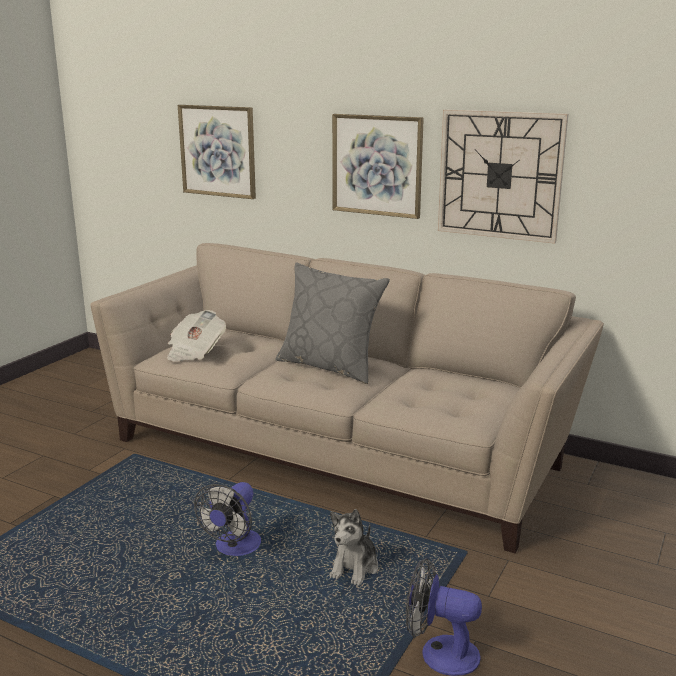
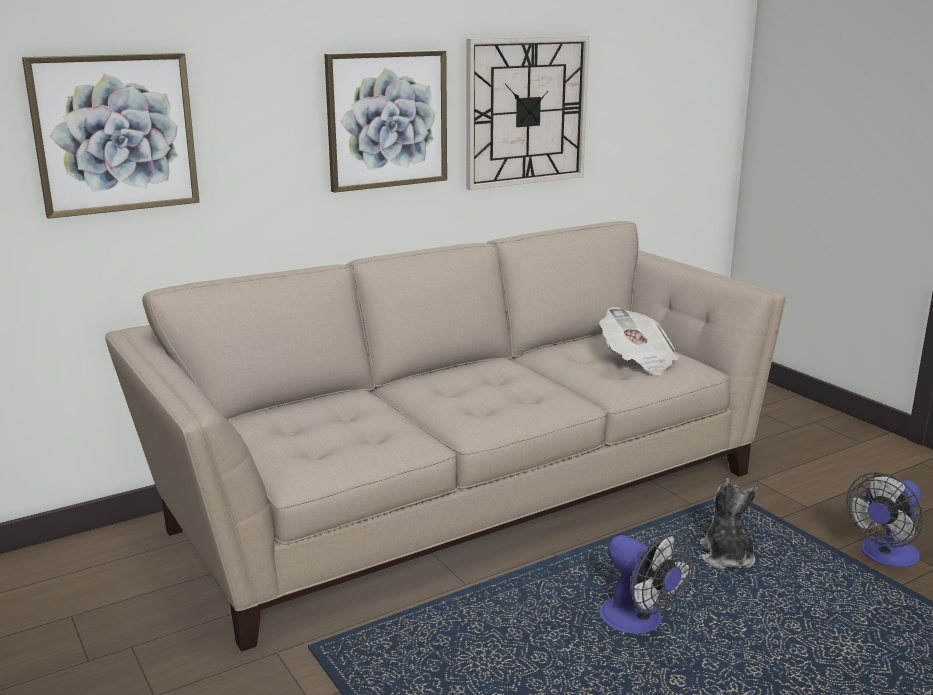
camera: 60 degrees left, 0 degrees up
newspaper [167,310,226,362] -> newspaper moved to [599,307,679,375]
grey pillow [275,263,390,384] -> none
plush toy [329,509,378,586] -> plush toy turned 150 degrees counterclockwise [700,478,758,569]

